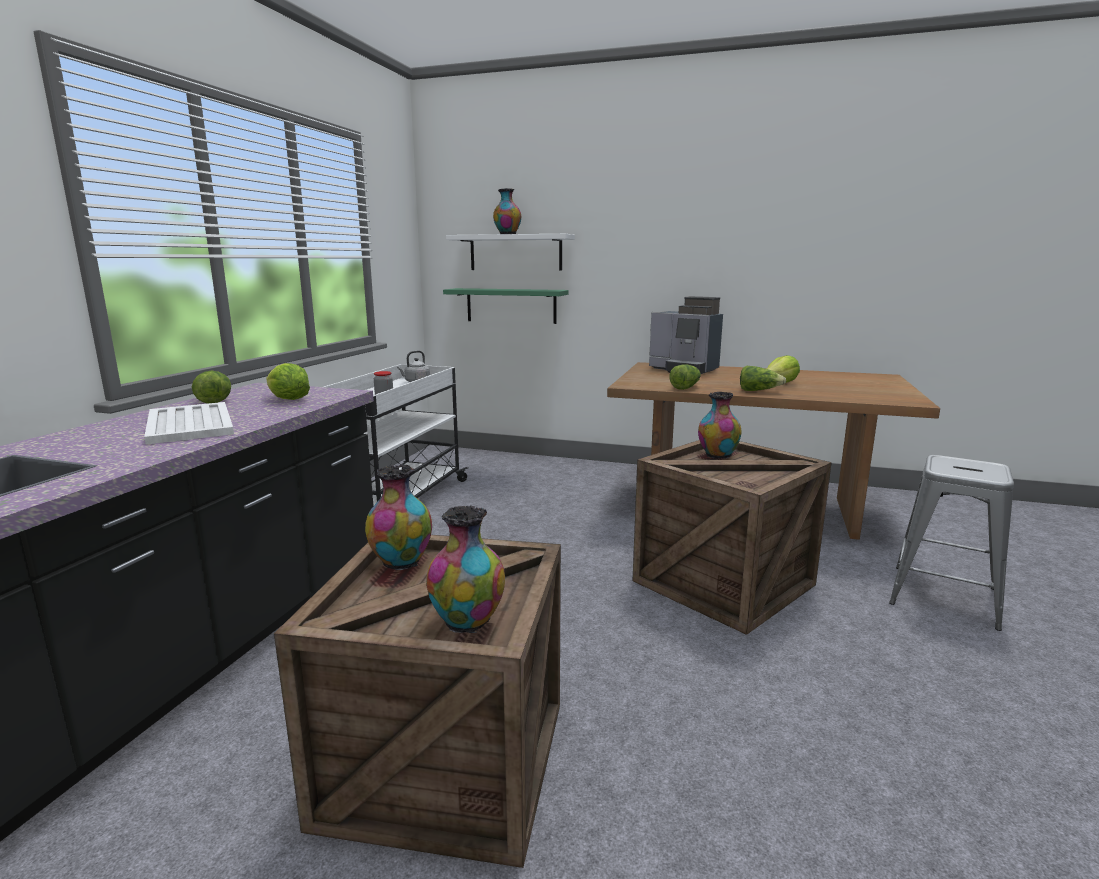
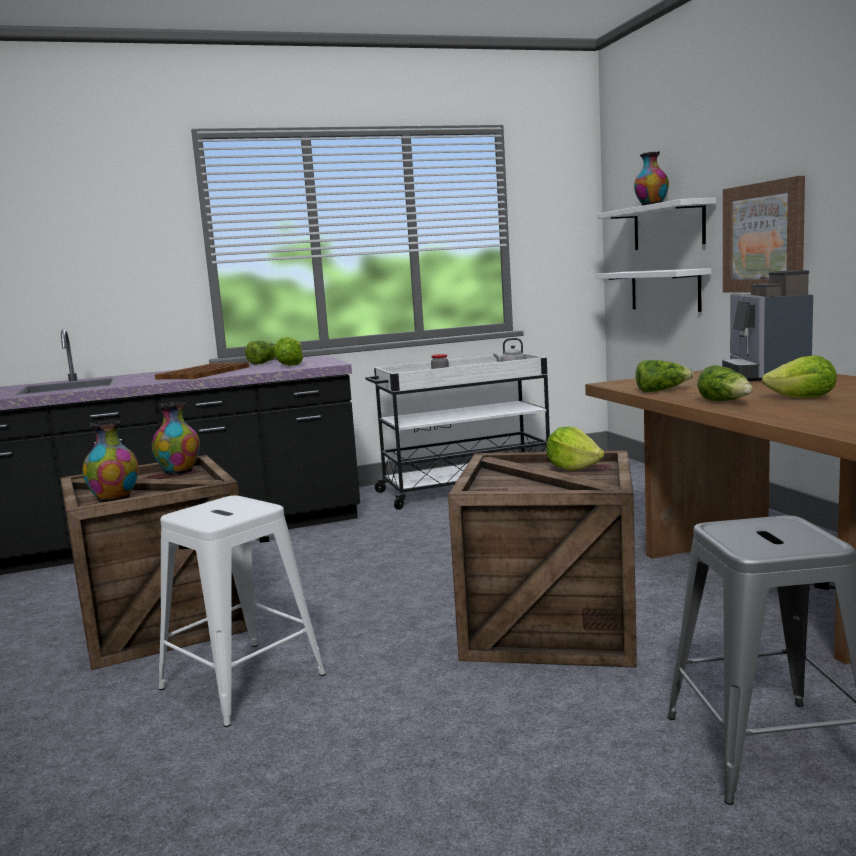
camera: 55 degrees right, 5 degrees down
white tray [144,402,234,445] -> brown tray [155,363,250,379]
green shelf [443,288,569,324] -> white shelf [595,268,711,312]
vase [698,392,742,459] -> lettuce [546,426,604,471]
none -> white stool [158,495,326,727]
none -> picture [723,176,805,293]

